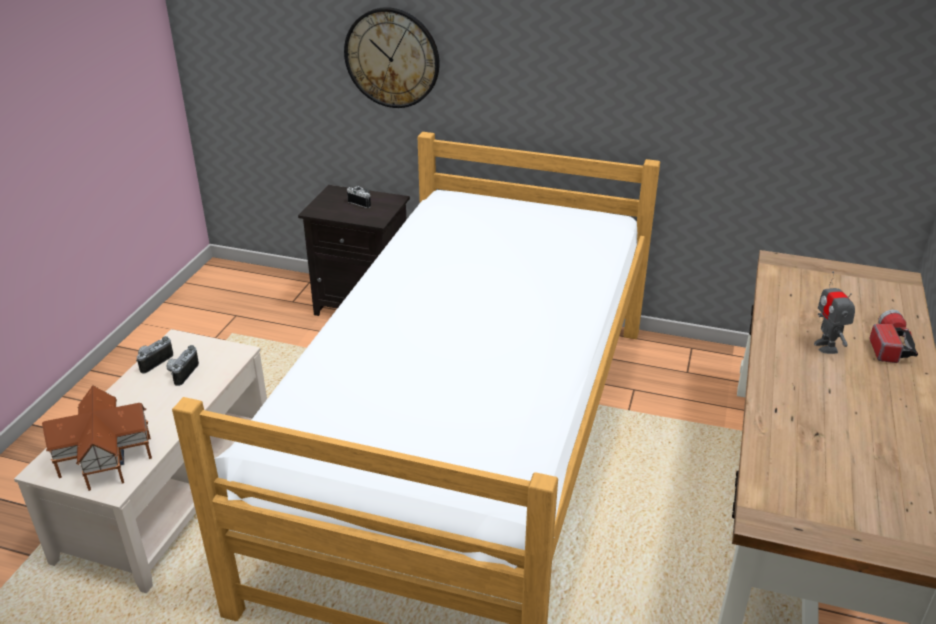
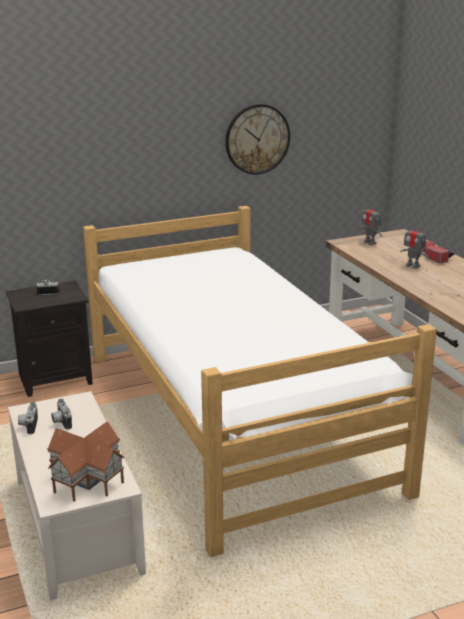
camera: 40 degrees left, 10 degrees down
wall clock [344,7,439,108] -> wall clock moved to [225,104,290,175]
none -> toy robot [361,201,382,245]

